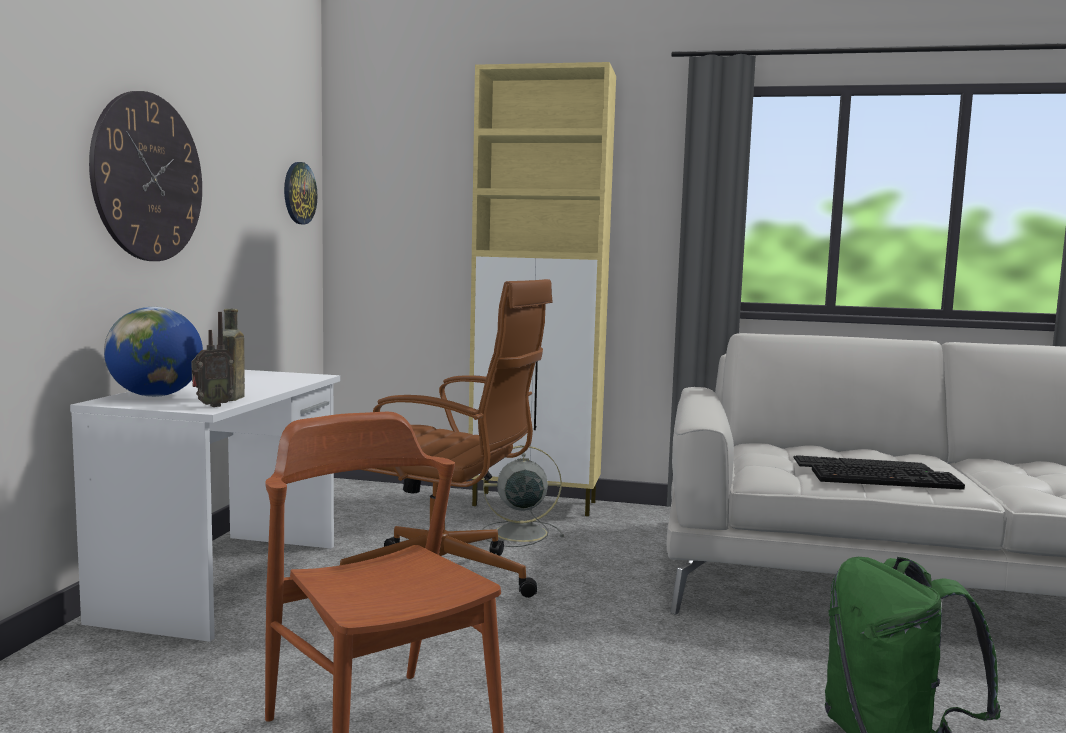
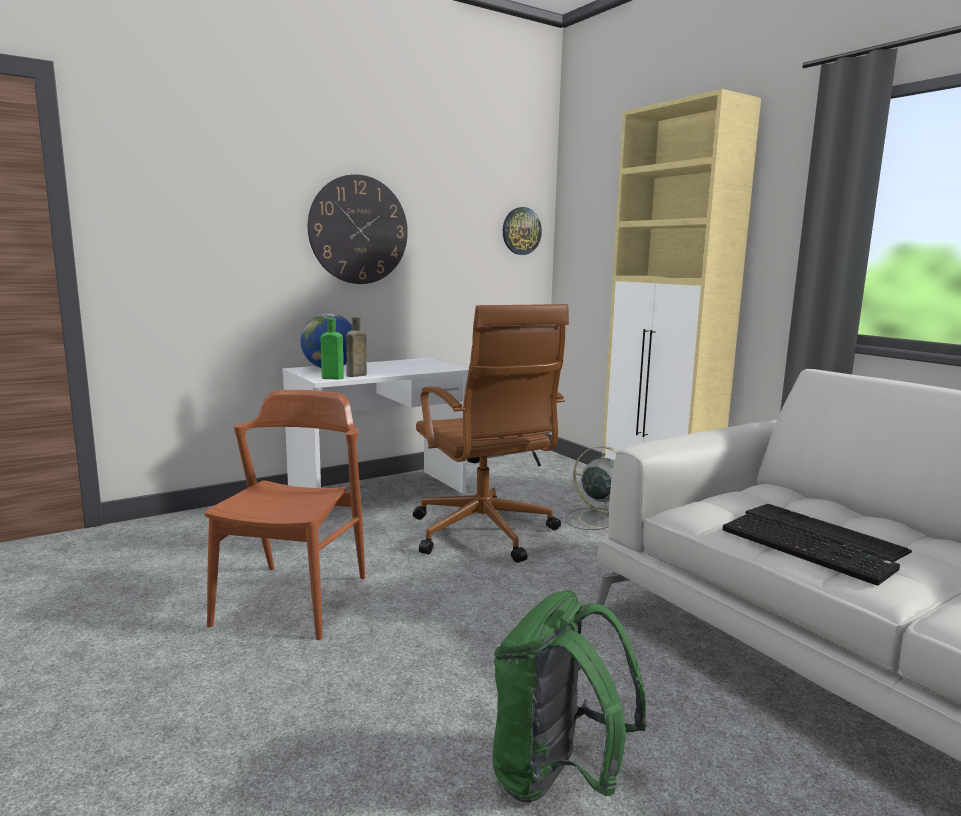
camera: 45 degrees right, 5 degrees up
radio [191,312,234,407] -> green bottle [321,318,344,379]

